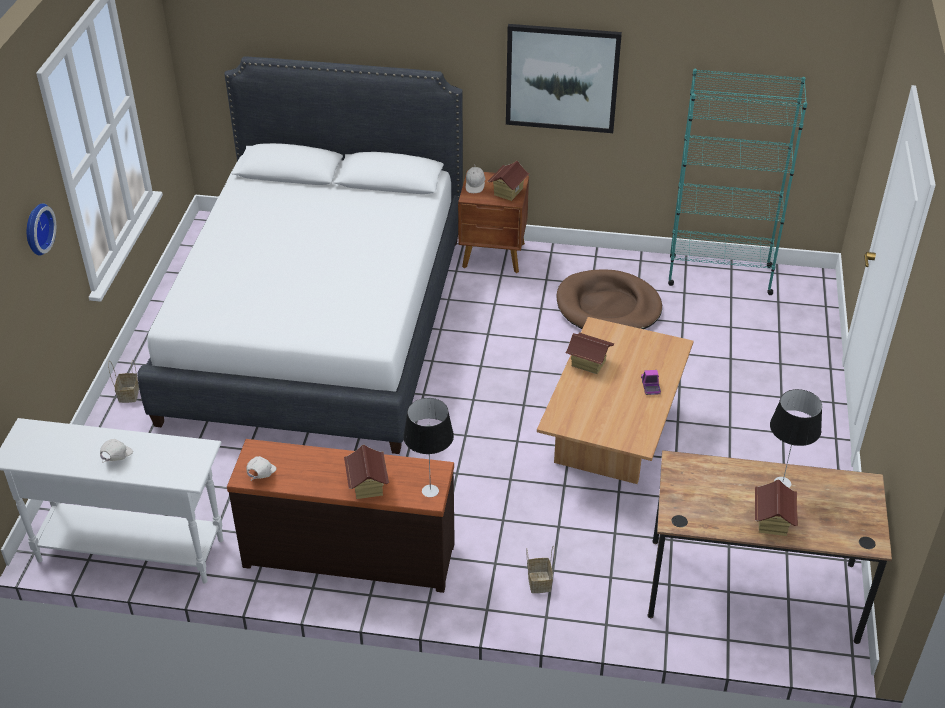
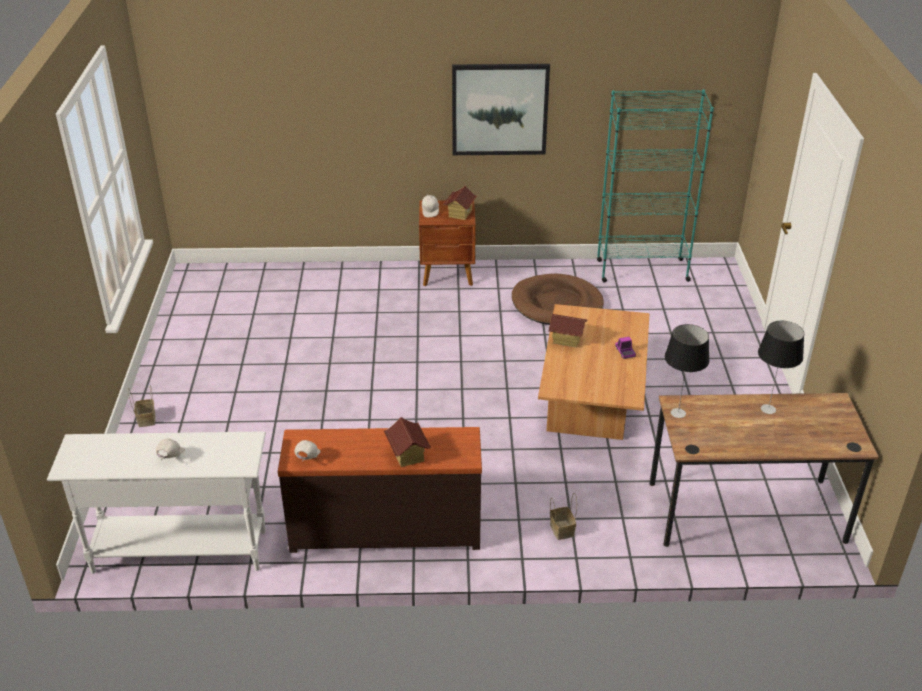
camera: 10 degrees left, 5 degrees down
wall clock [27,203,56,256] -> none
white bed [138,56,463,454] -> none
table lamp [403,398,454,497] -> table lamp moved to [665,324,709,418]
toy house [755,480,798,536] -> none

